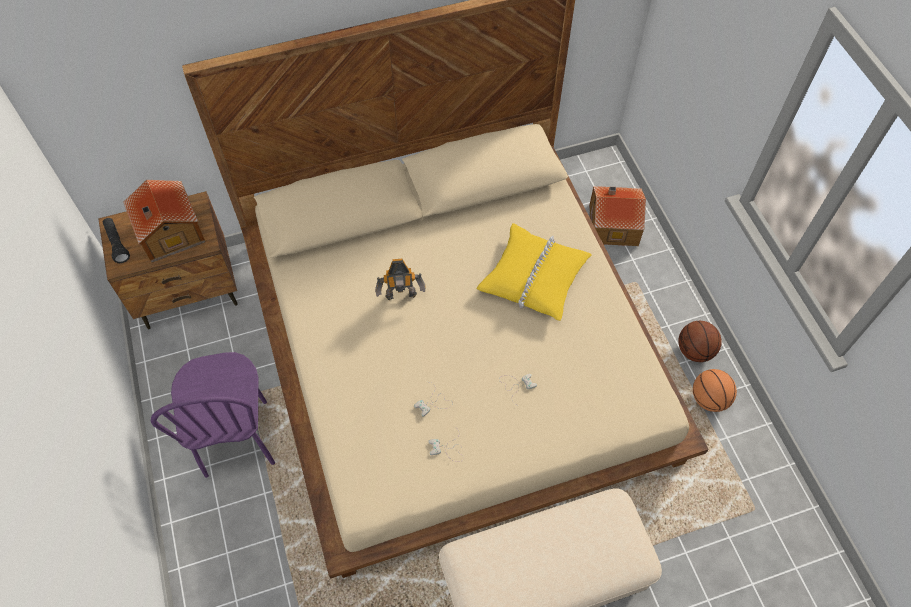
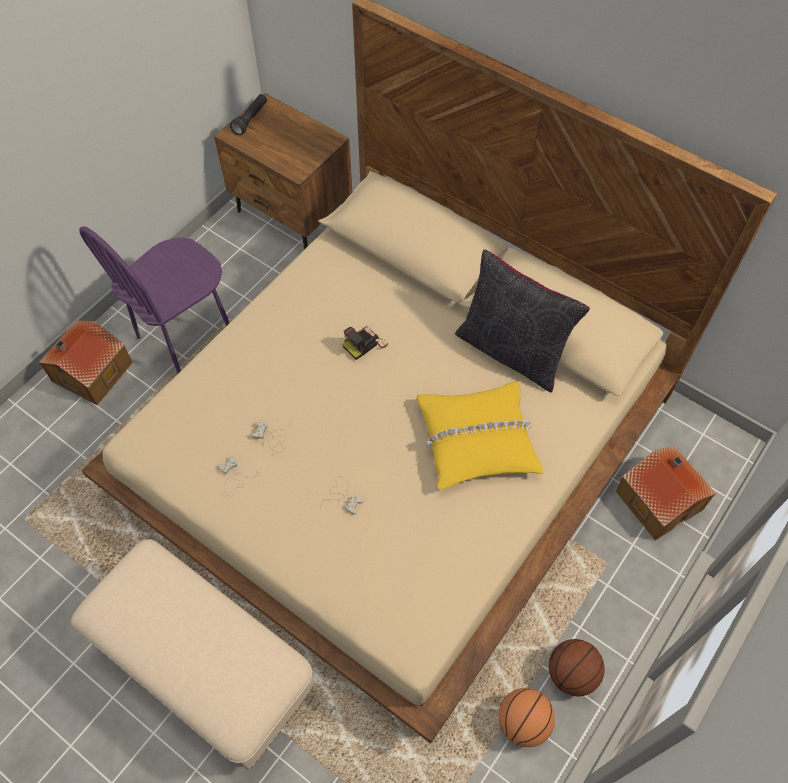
camera: 55 degrees right, 0 degrees up
toy house [123,180,206,263] -> toy house moved to [39,320,132,405]
toy robot [375,259,426,300] -> camera [342,326,388,360]
none -> black pillow [455,249,590,392]

